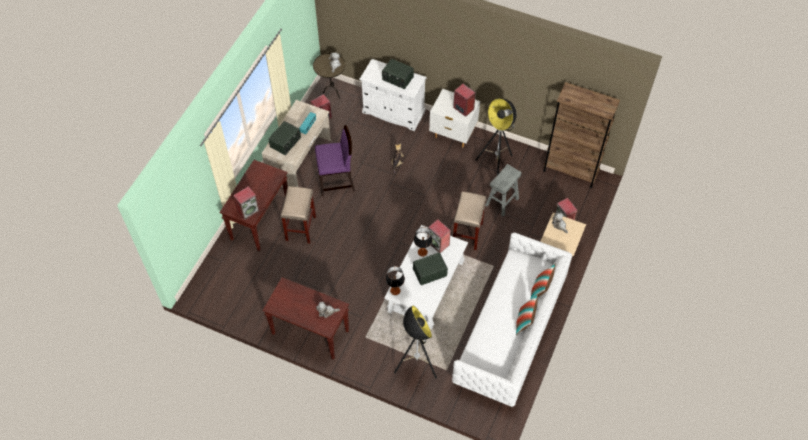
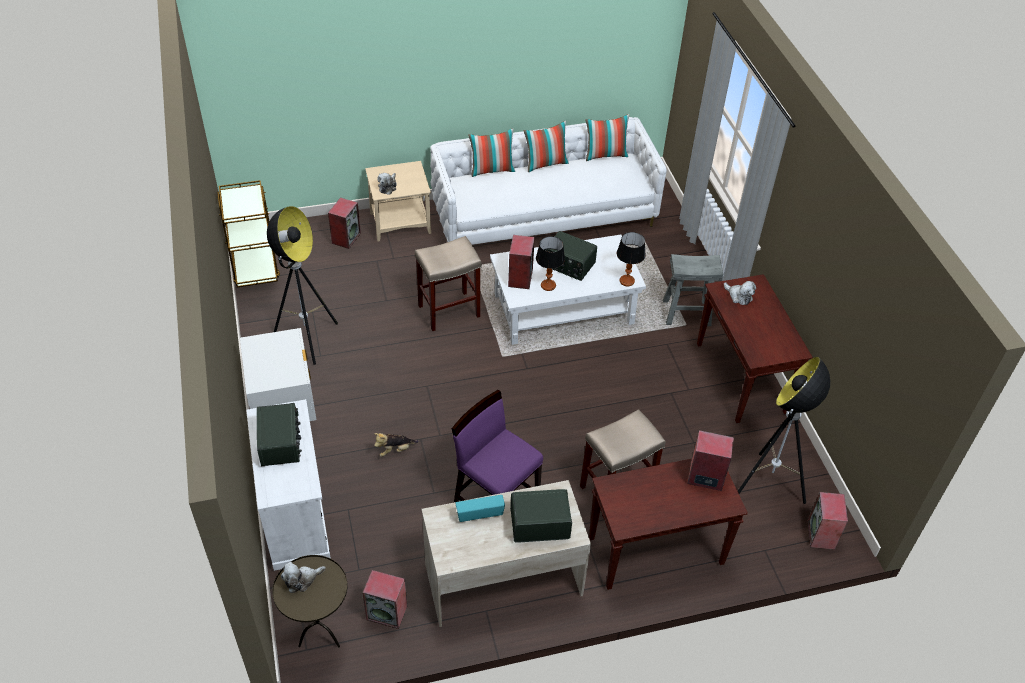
camera: 130 degrees left, 10 degrees down
floor lamp [394,305,437,379] -> floor lamp moved to [738,357,830,504]
speaker [453,84,476,117] -> speaker moved to [807,492,848,550]
grey stool [485,164,522,217] -> grey stool moved to [663,254,723,326]
brown bookcase [543,82,620,188] -> brown cart [217,180,280,287]
none -> pillow [585,114,629,161]

